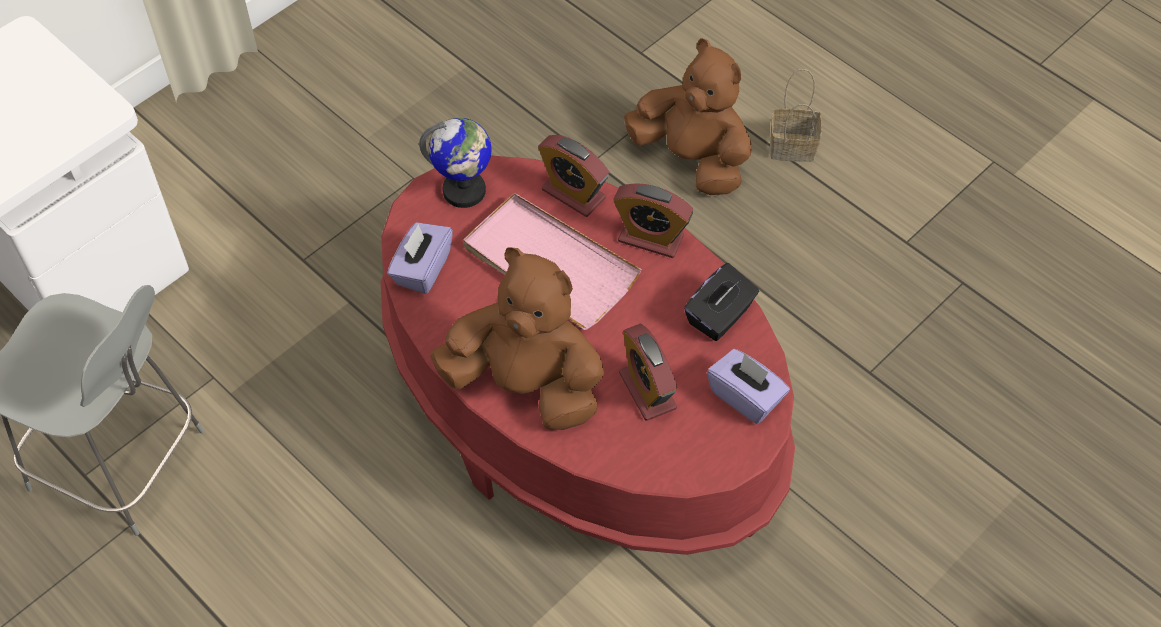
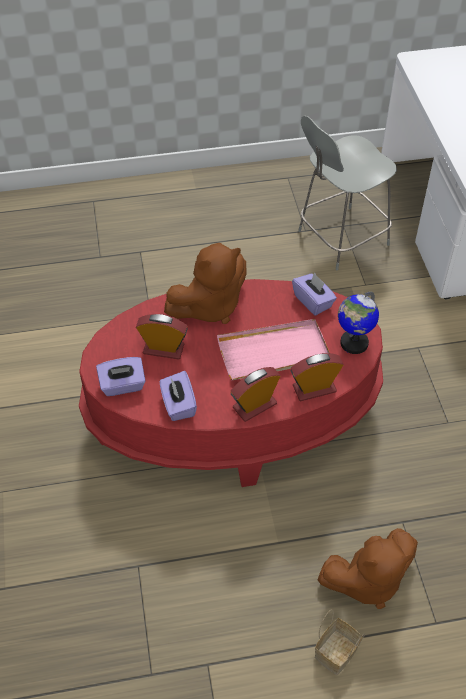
camera: 125 degrees right, 5 degrees down
black tissue box [684,263,759,341] -> purple tissue box [160,371,197,421]

